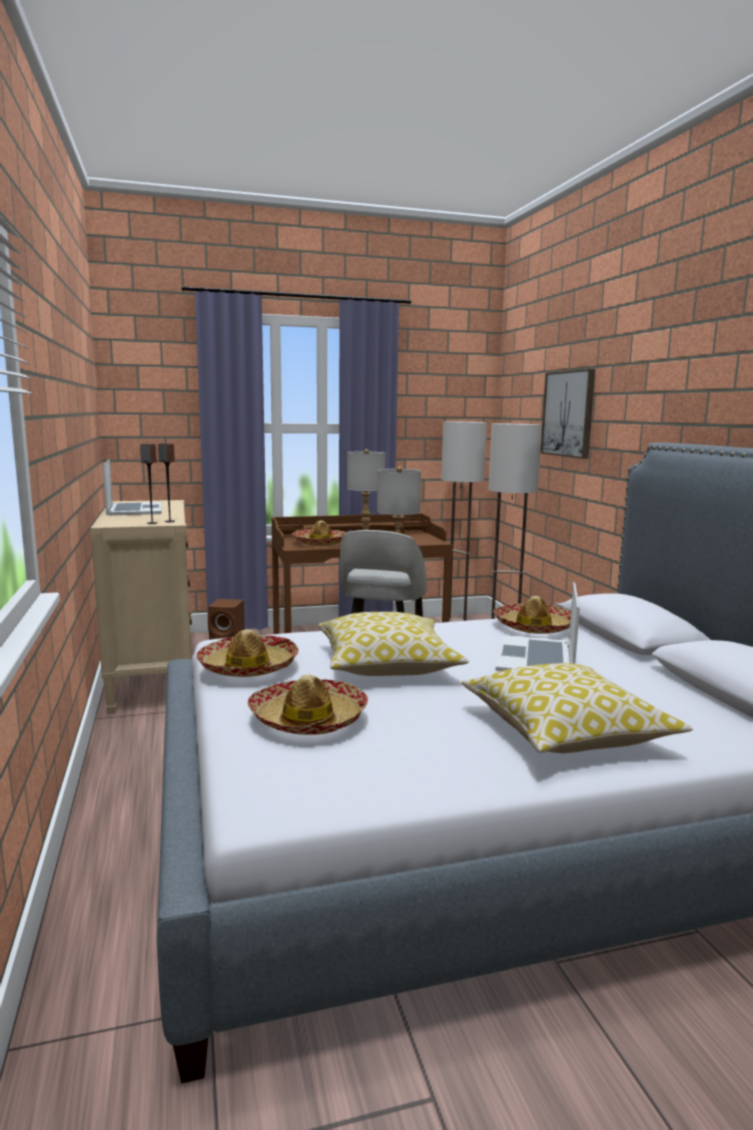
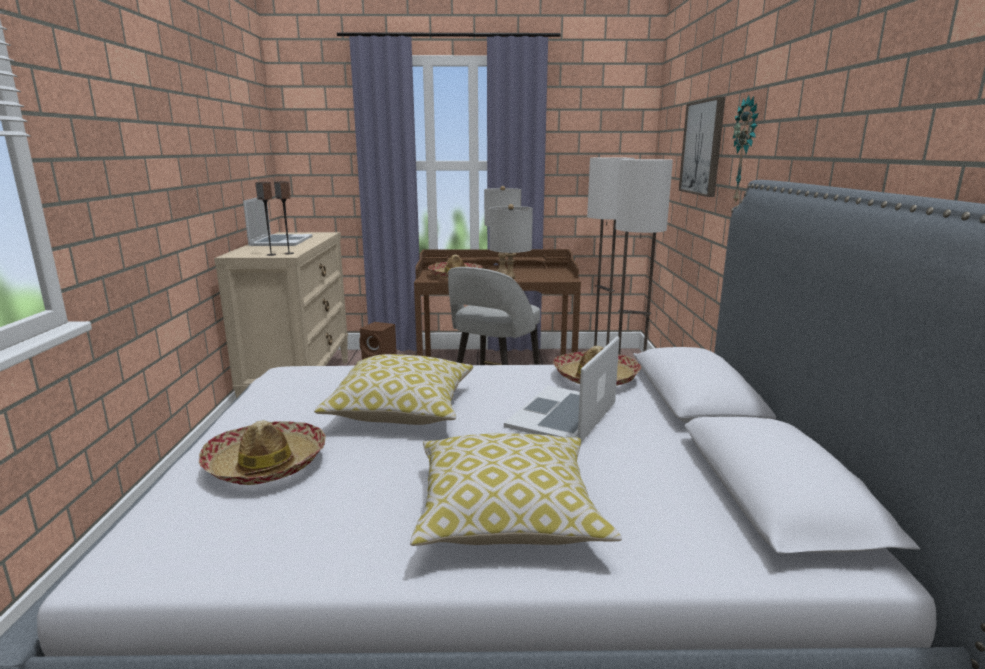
camera: 15 degrees right, 5 degrees up
hat [196,629,299,677] -> none
none -> wall clock [733,95,758,204]

